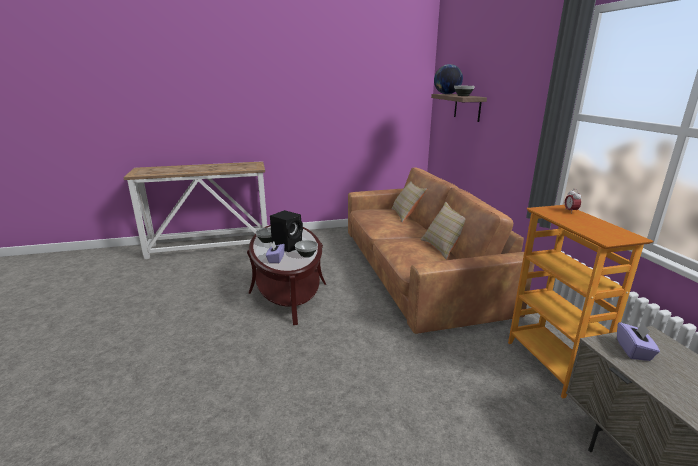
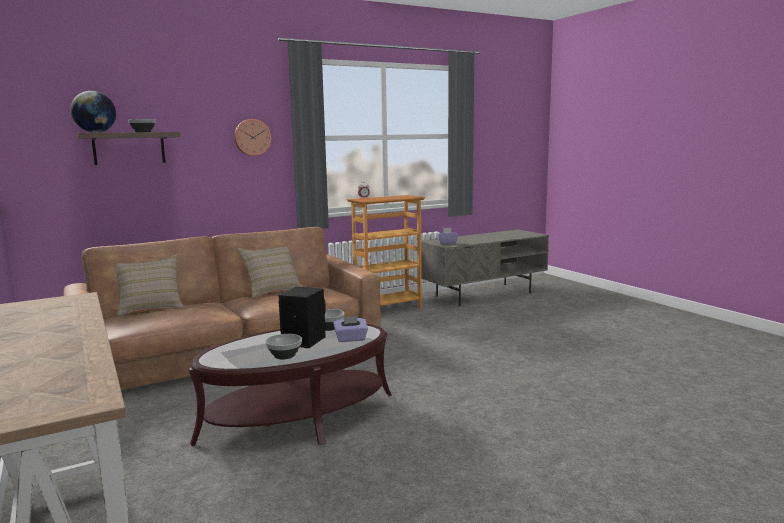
camera: 105 degrees left, 10 degrees down
none -> wall clock [234,119,272,156]

